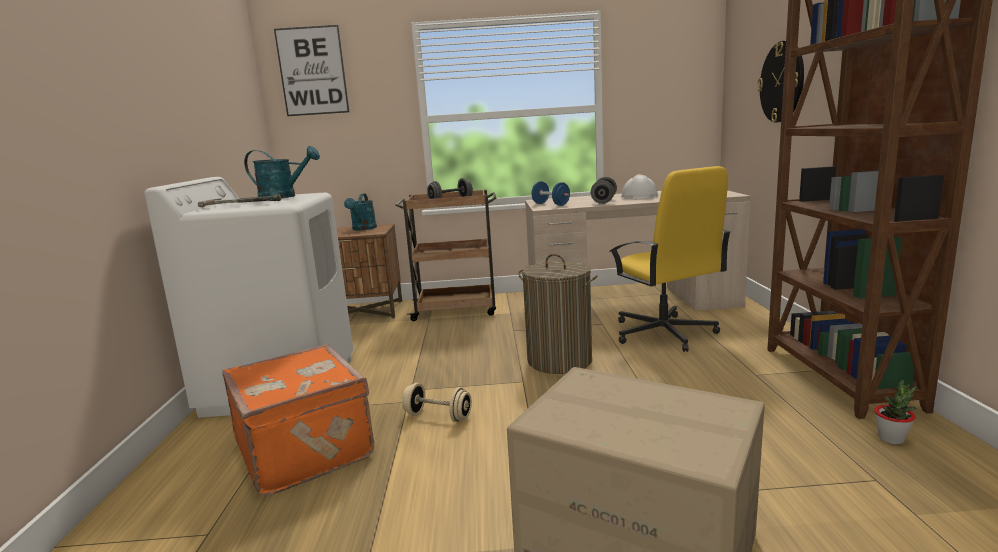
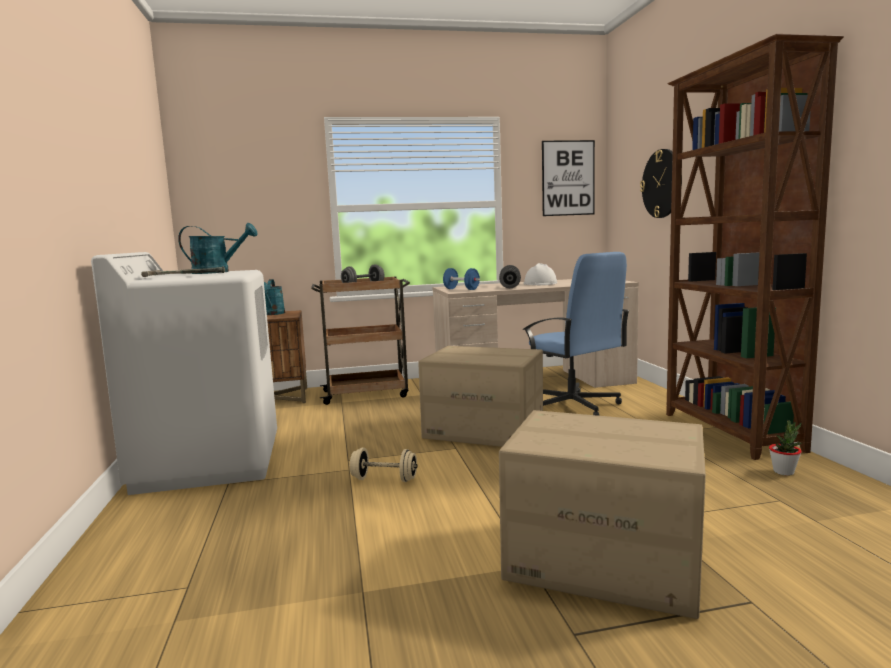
camera: 10 degrees left, 5 degrees down
orange suitcase [222,344,374,496] -> none
picture [274,25,349,116] -> picture moved to [542,140,595,216]
laundry basket [518,254,598,374] -> cardboard box [418,346,543,447]
yellow office chair [610,166,731,352] -> blue office chair [523,252,630,416]

